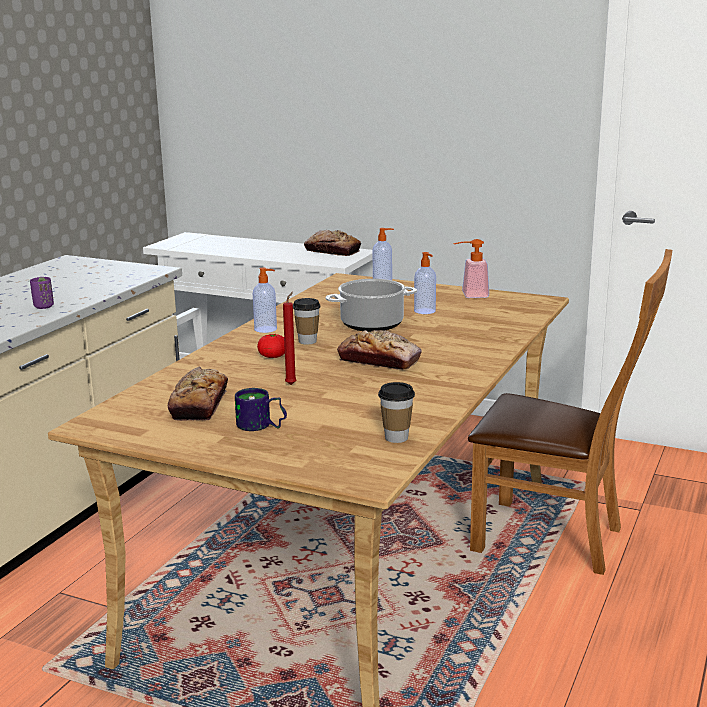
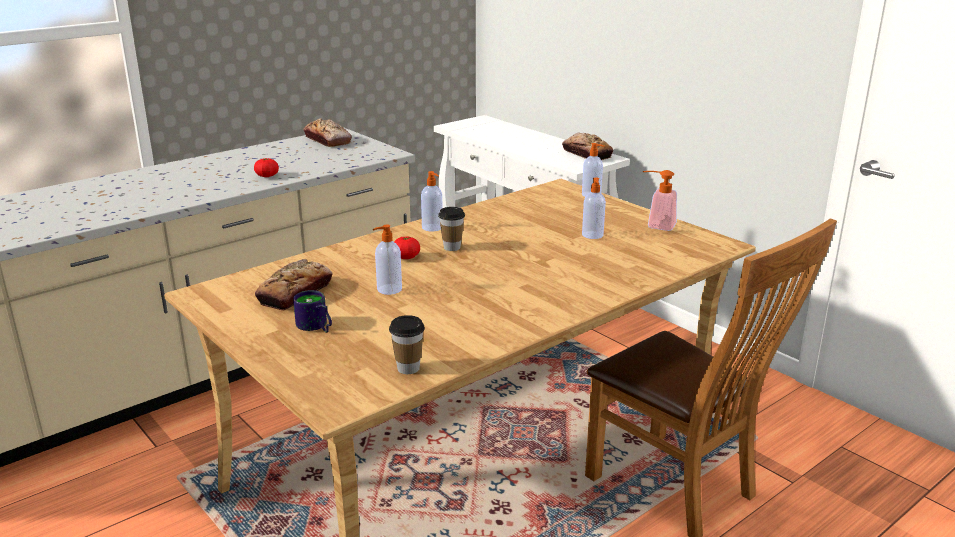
camera: 25 degrees right, 5 degrees up
purple cup [30,277,54,309] -> tomato [254,158,279,177]
red candle [283,292,296,385] -> soap dispenser [373,225,402,295]
cooking pot [326,279,417,332] -> none
bread [337,330,422,370] -> bread moved to [303,118,352,147]

